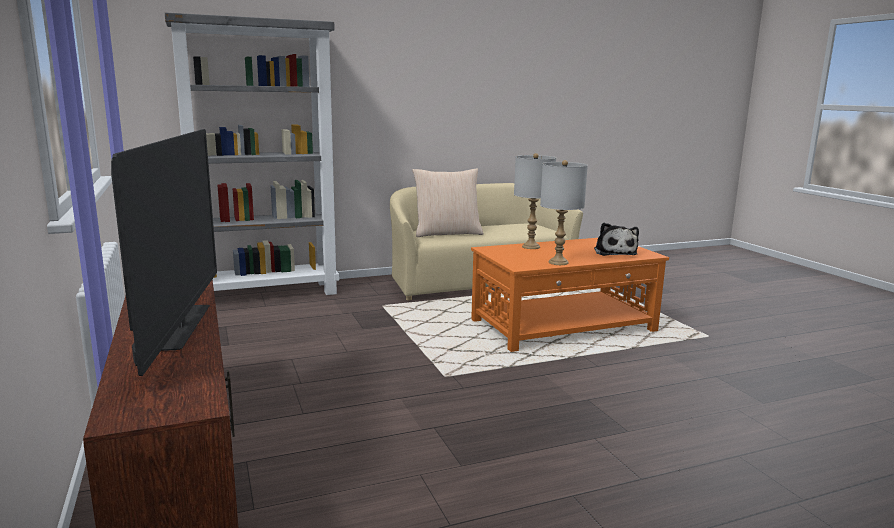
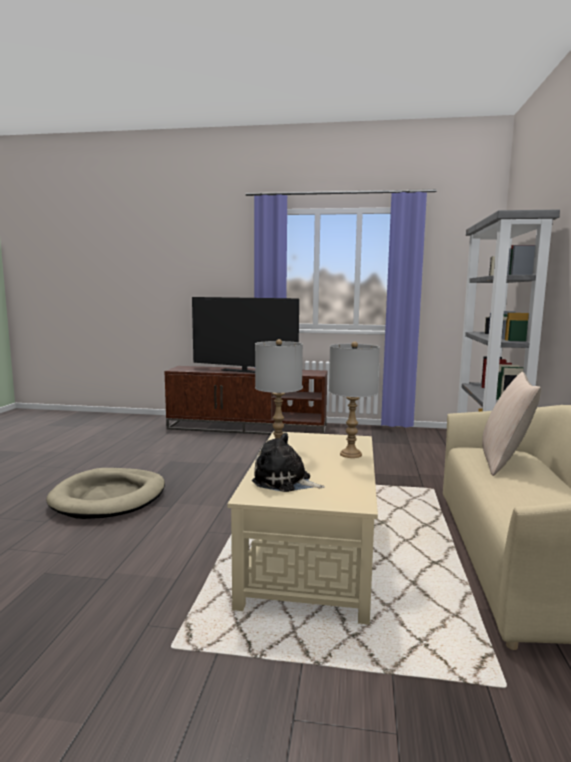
camera: 120 degrees right, 5 degrees down
orange coffee table [471,238,669,352] -> beige coffee table [227,431,378,625]
none -> beige dog bed [46,468,165,519]

